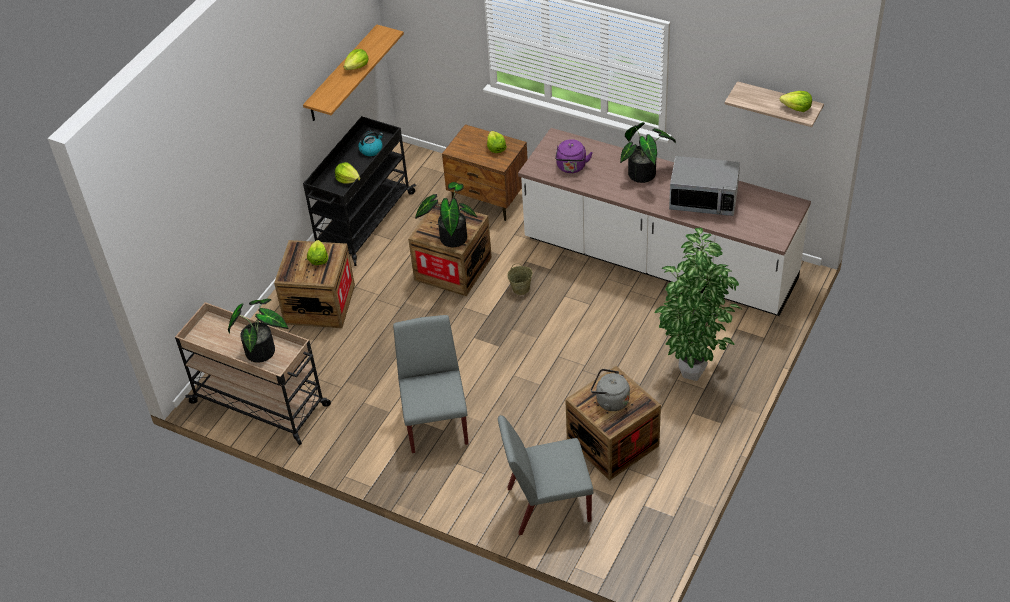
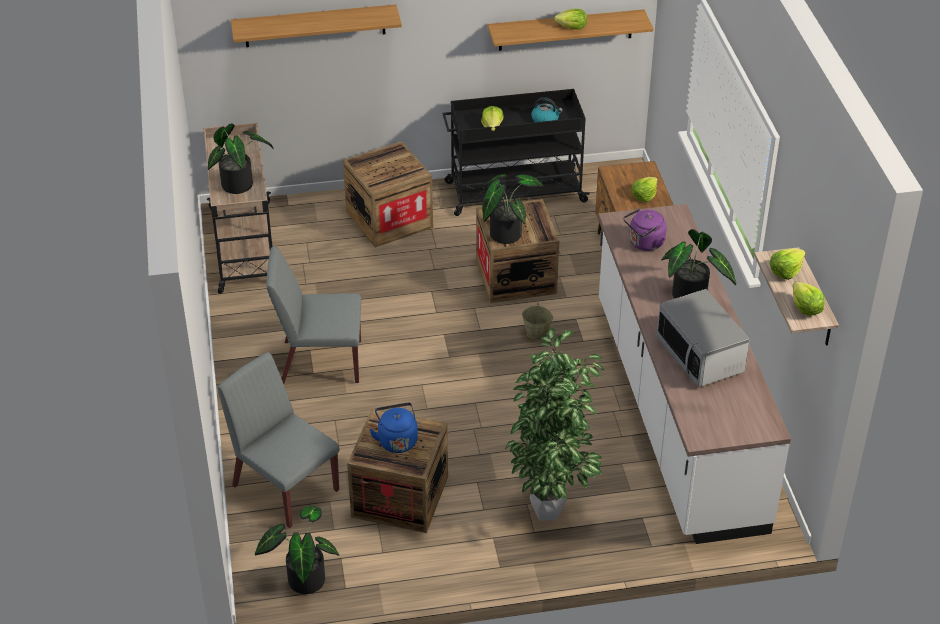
camera: 50 degrees right, 5 degrees down
lettuce [307,240,328,265] -> lettuce moved to [770,248,806,280]
grey chair [393,315,468,453] -> grey chair turned 135 degrees counterclockwise [266,246,361,384]
grey kettle [591,369,630,411] -> blue kettle [370,403,418,453]
none -> shelf [231,4,402,47]
none -> potted plant [255,506,339,594]

